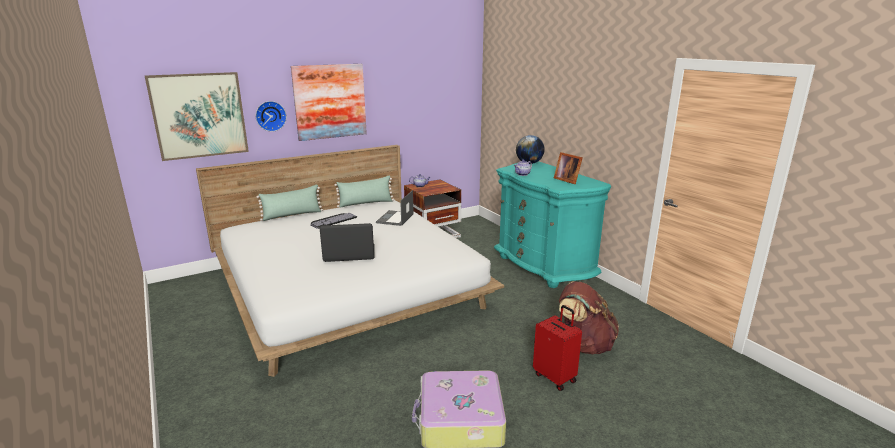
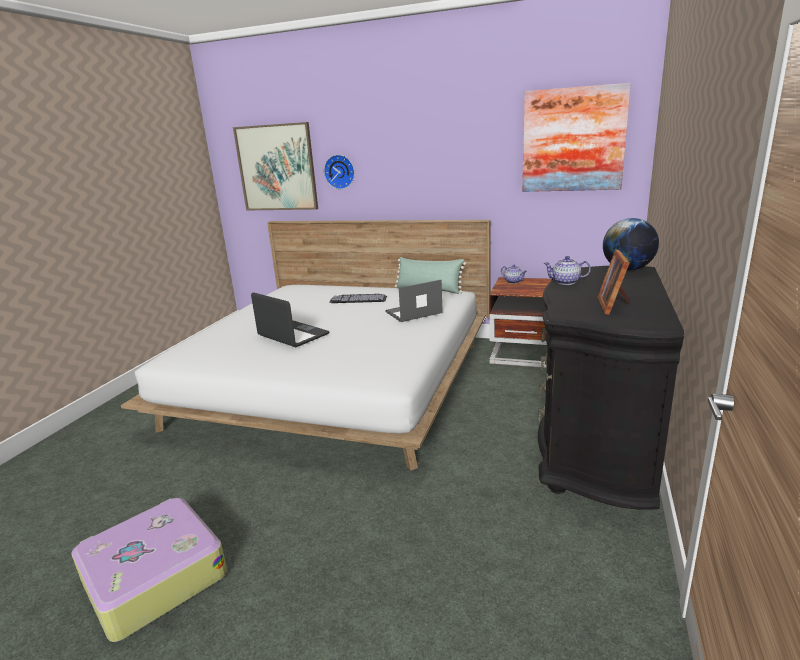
camera: 50 degrees right, 0 degrees up
green pillow [257,185,323,221] -> none
picture [291,64,367,141] -> picture moved to [522,83,631,192]
turquoise dresser [494,161,611,288] -> black dresser [538,266,684,510]
red suitcase [533,305,582,391] -> none
brown backpack [559,281,619,354] -> none

